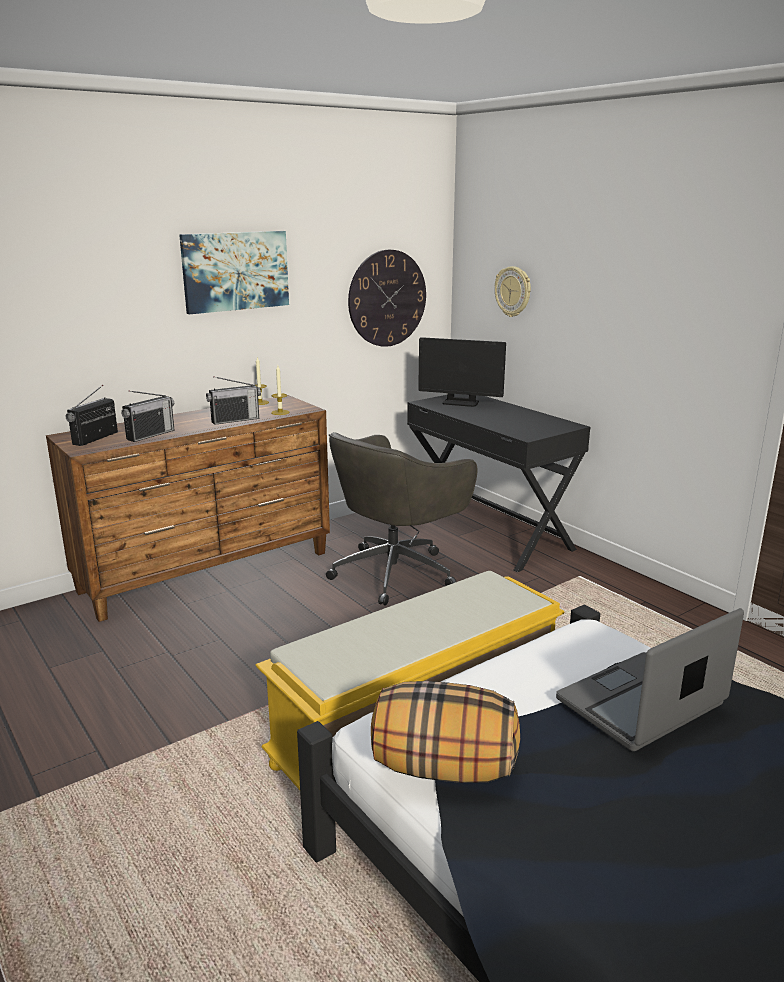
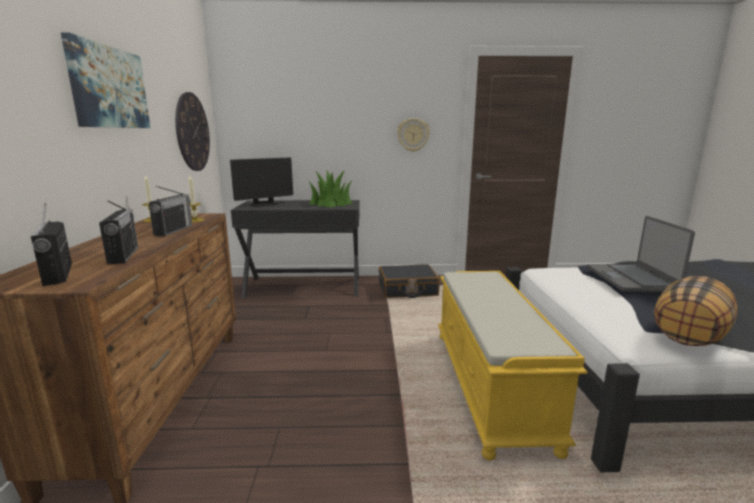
camera: 55 degrees left, 5 degrees down
grey office chair [326,432,477,605] -> none
wall clock [495,266,531,317] -> wall clock moved to [397,118,430,152]
none -> potted plant [309,170,353,208]
none -> black suitcase [379,264,440,298]

